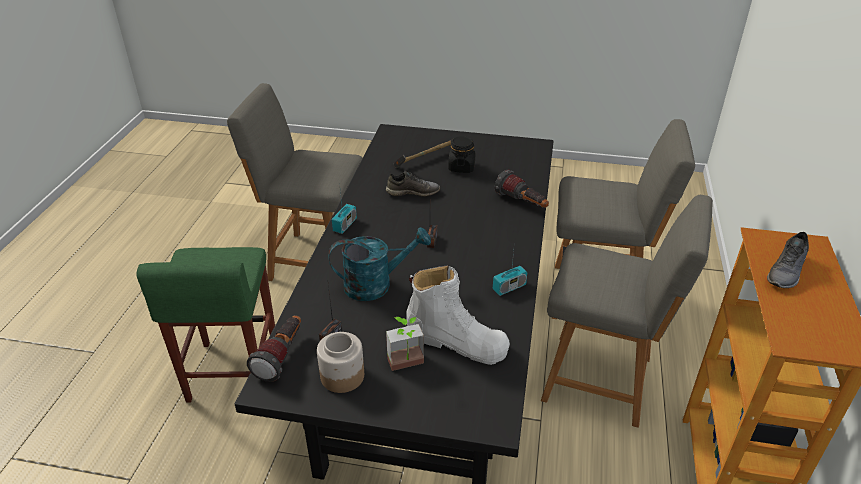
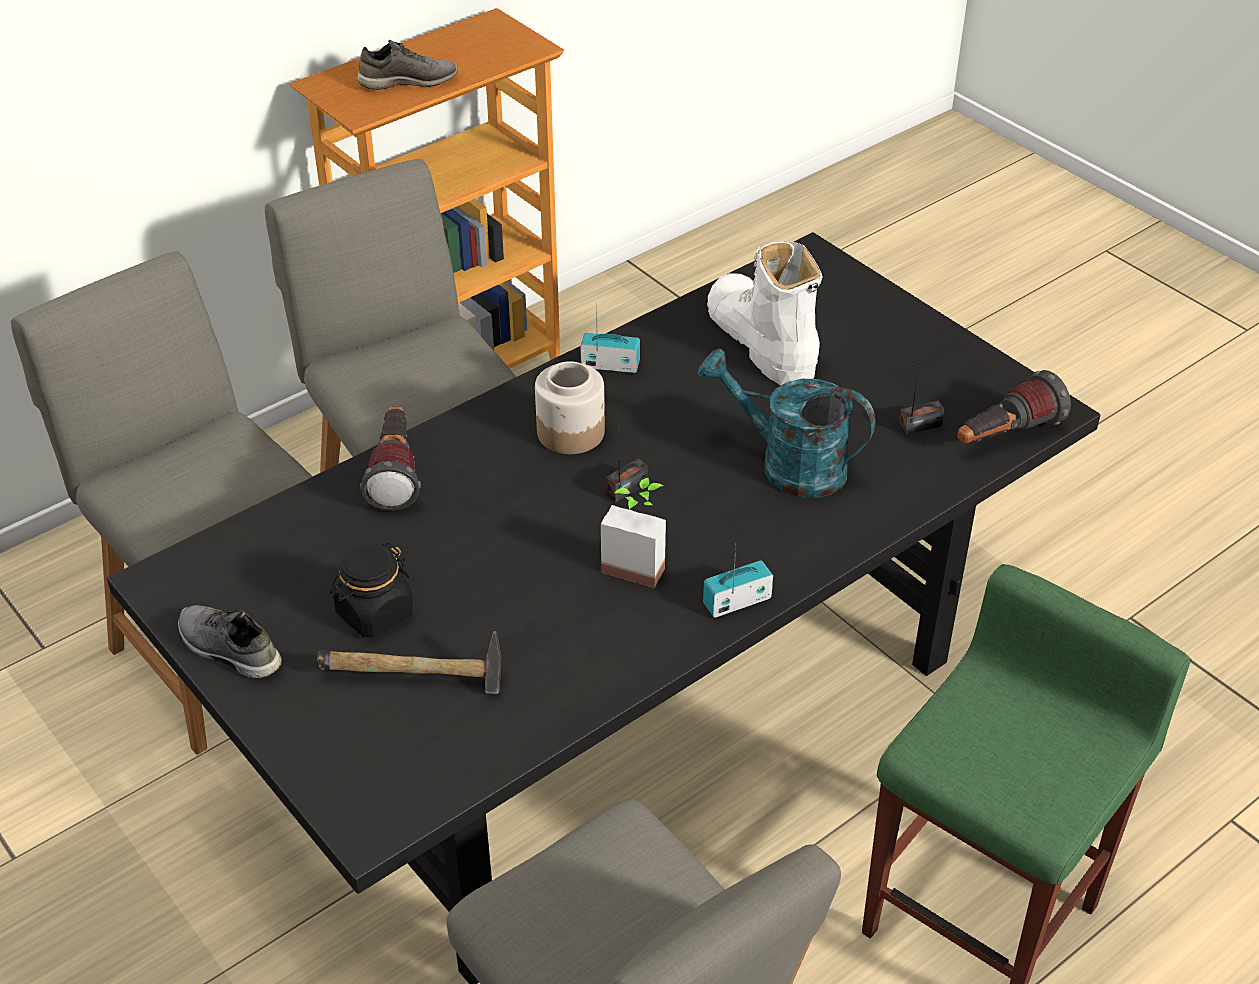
camera: 140 degrees left, 5 degrees up
jar [317,332,364,393] -> jar moved to [535,361,605,454]
grey shoe [386,171,440,197] -> grey shoe moved to [178,605,282,678]
potted plant [386,317,424,371] -> potted plant moved to [601,478,666,588]

